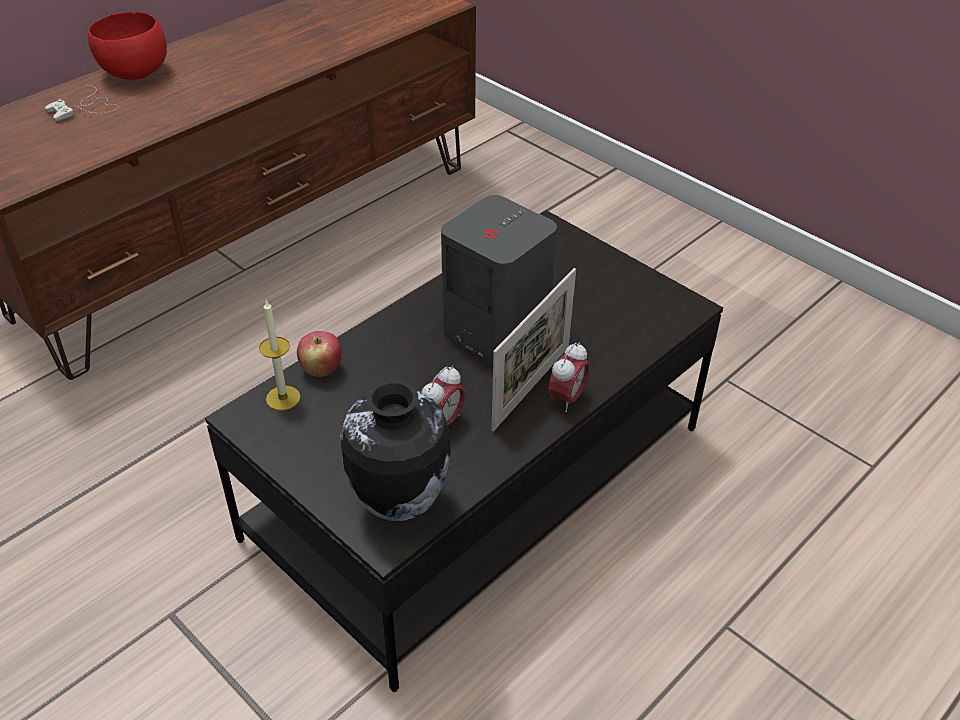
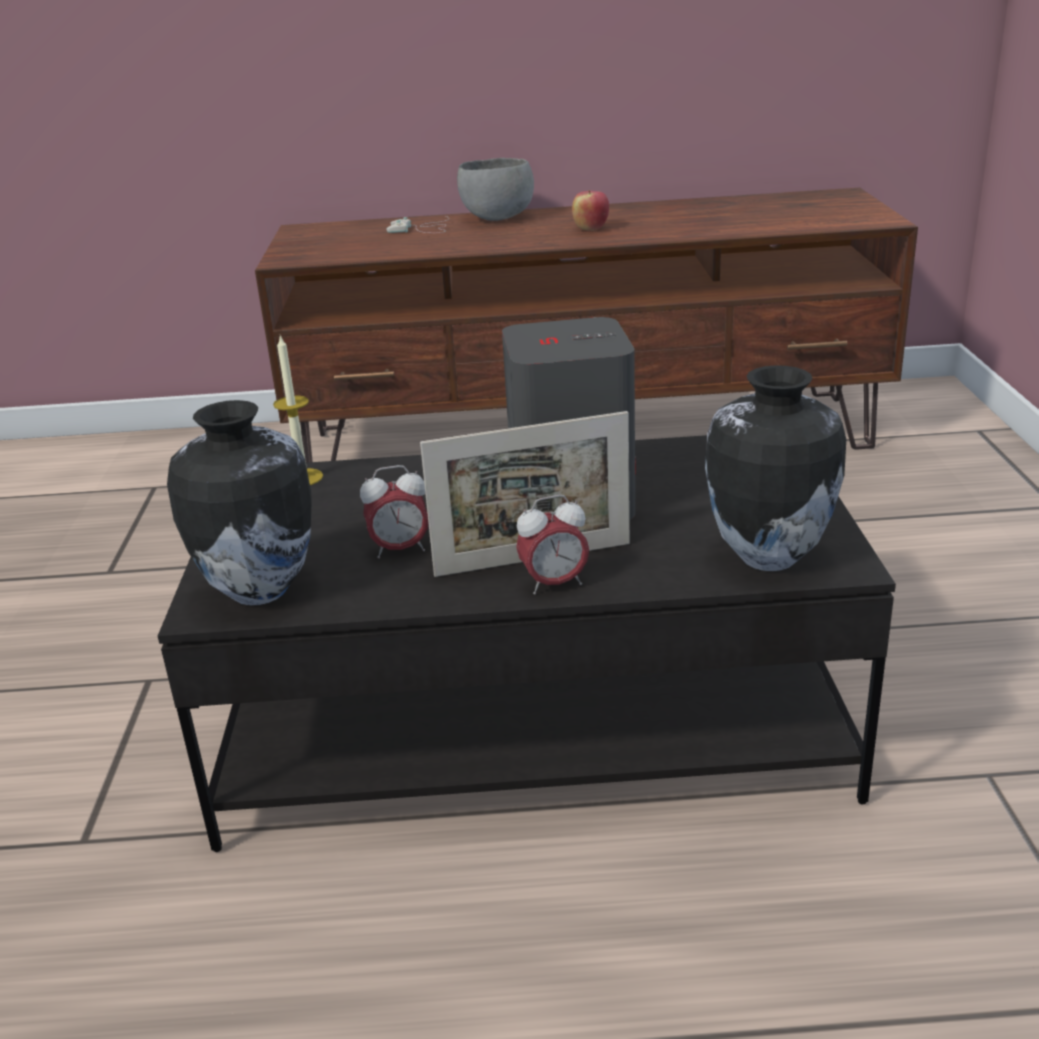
camera: 45 degrees right, 15 degrees down
red bowl [88,12,167,80] -> grey bowl [457,158,534,221]
apple [297,331,342,377] -> apple moved to [572,190,609,231]
none -> vase [705,365,846,571]

